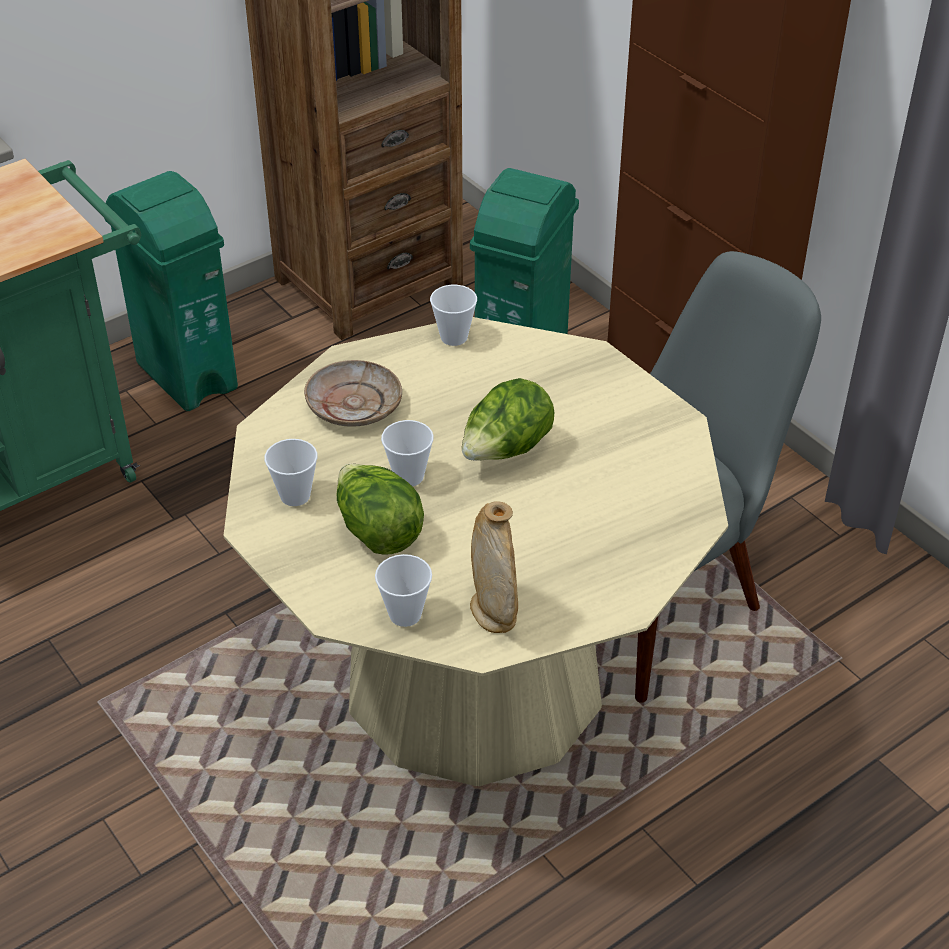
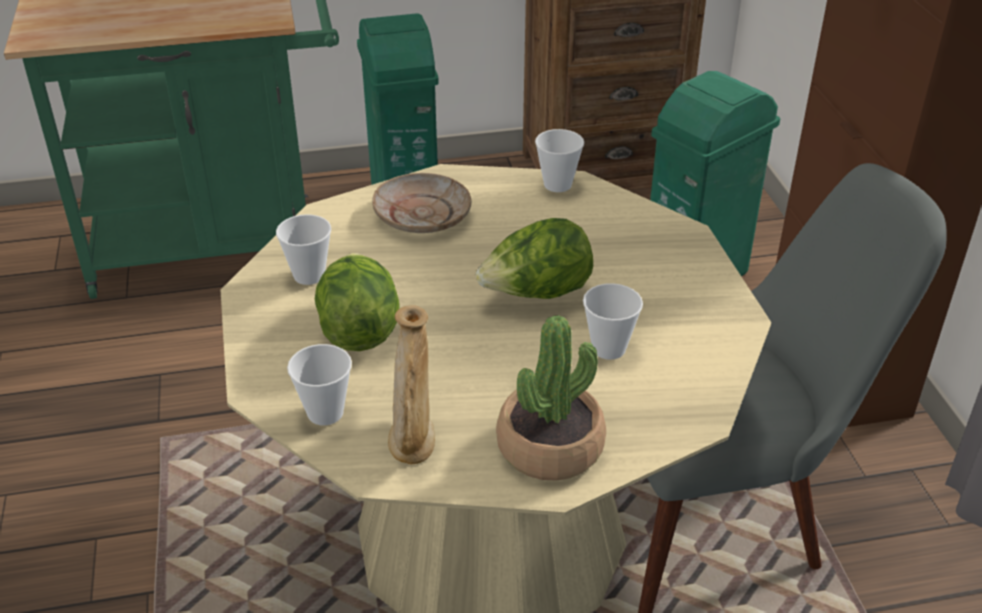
camera: 25 degrees right, 5 degrees down
cup [381,420,434,487] -> cup moved to [583,283,643,360]
none -> potted plant [496,315,606,481]

